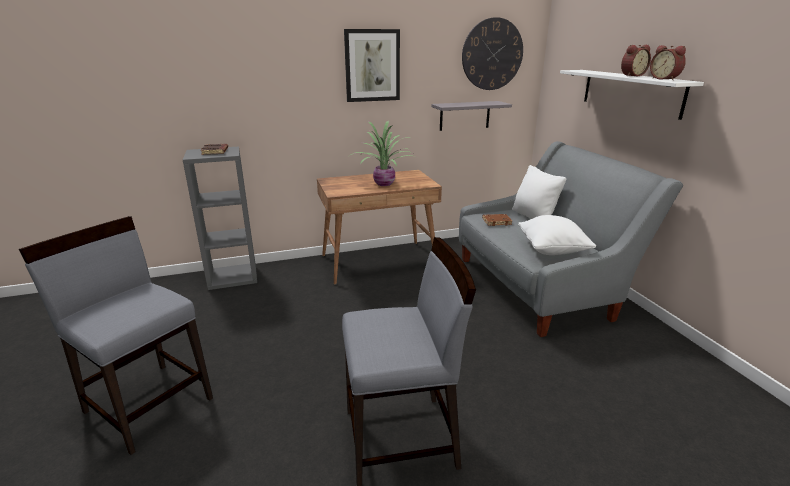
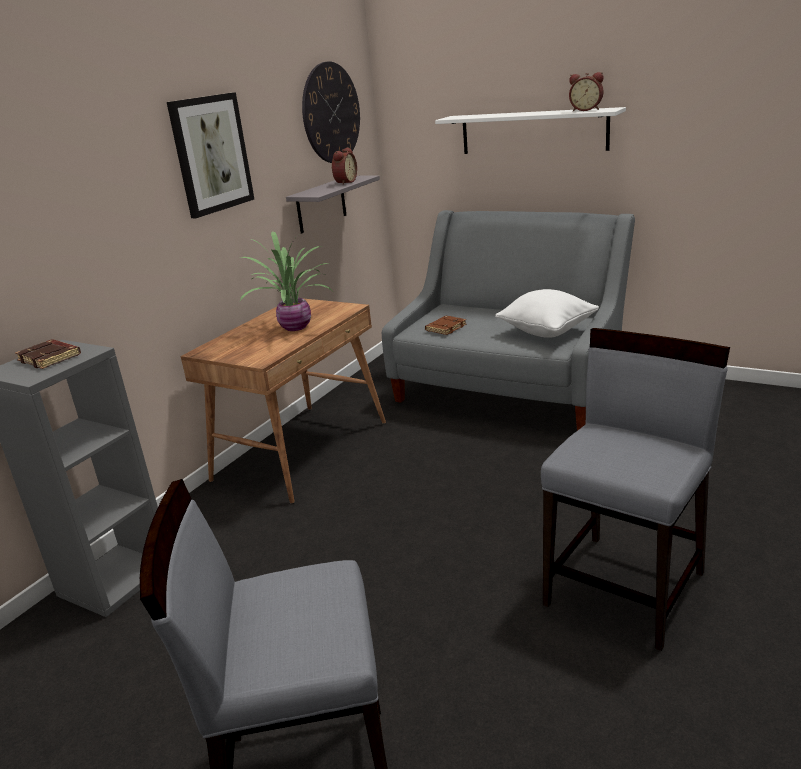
camera: 40 degrees left, 0 degrees up
white pillow [512,165,566,219] -> none
alarm clock [621,45,651,77] -> alarm clock moved to [332,147,357,185]

